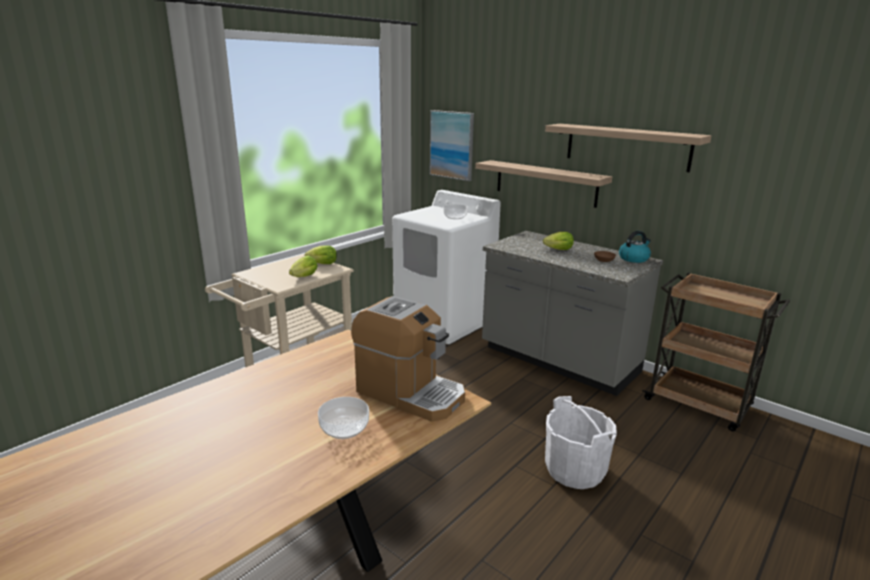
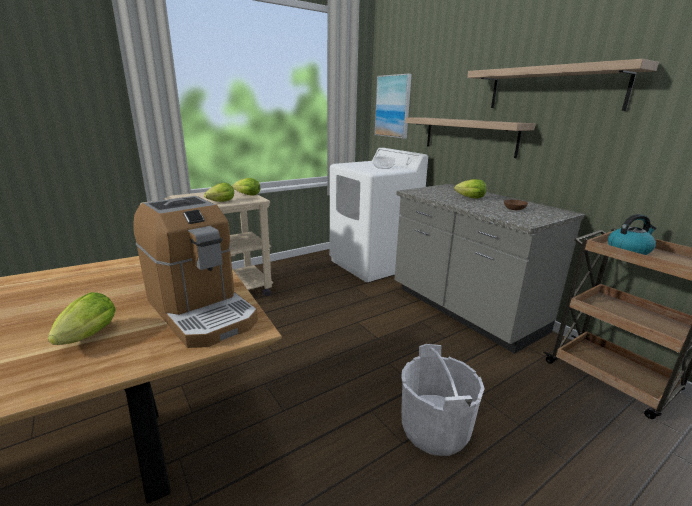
camera: 15 degrees right, 0 degrees up
bowl [318,397,369,439] -> lettuce [48,292,116,345]
kettle [619,231,651,263] -> kettle moved to [608,214,656,255]

